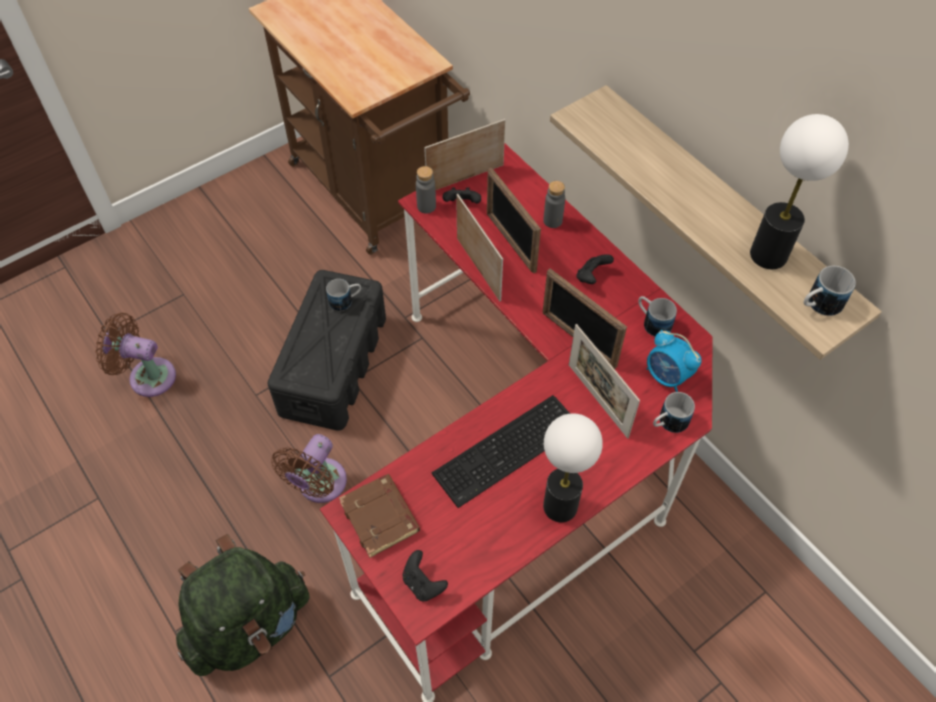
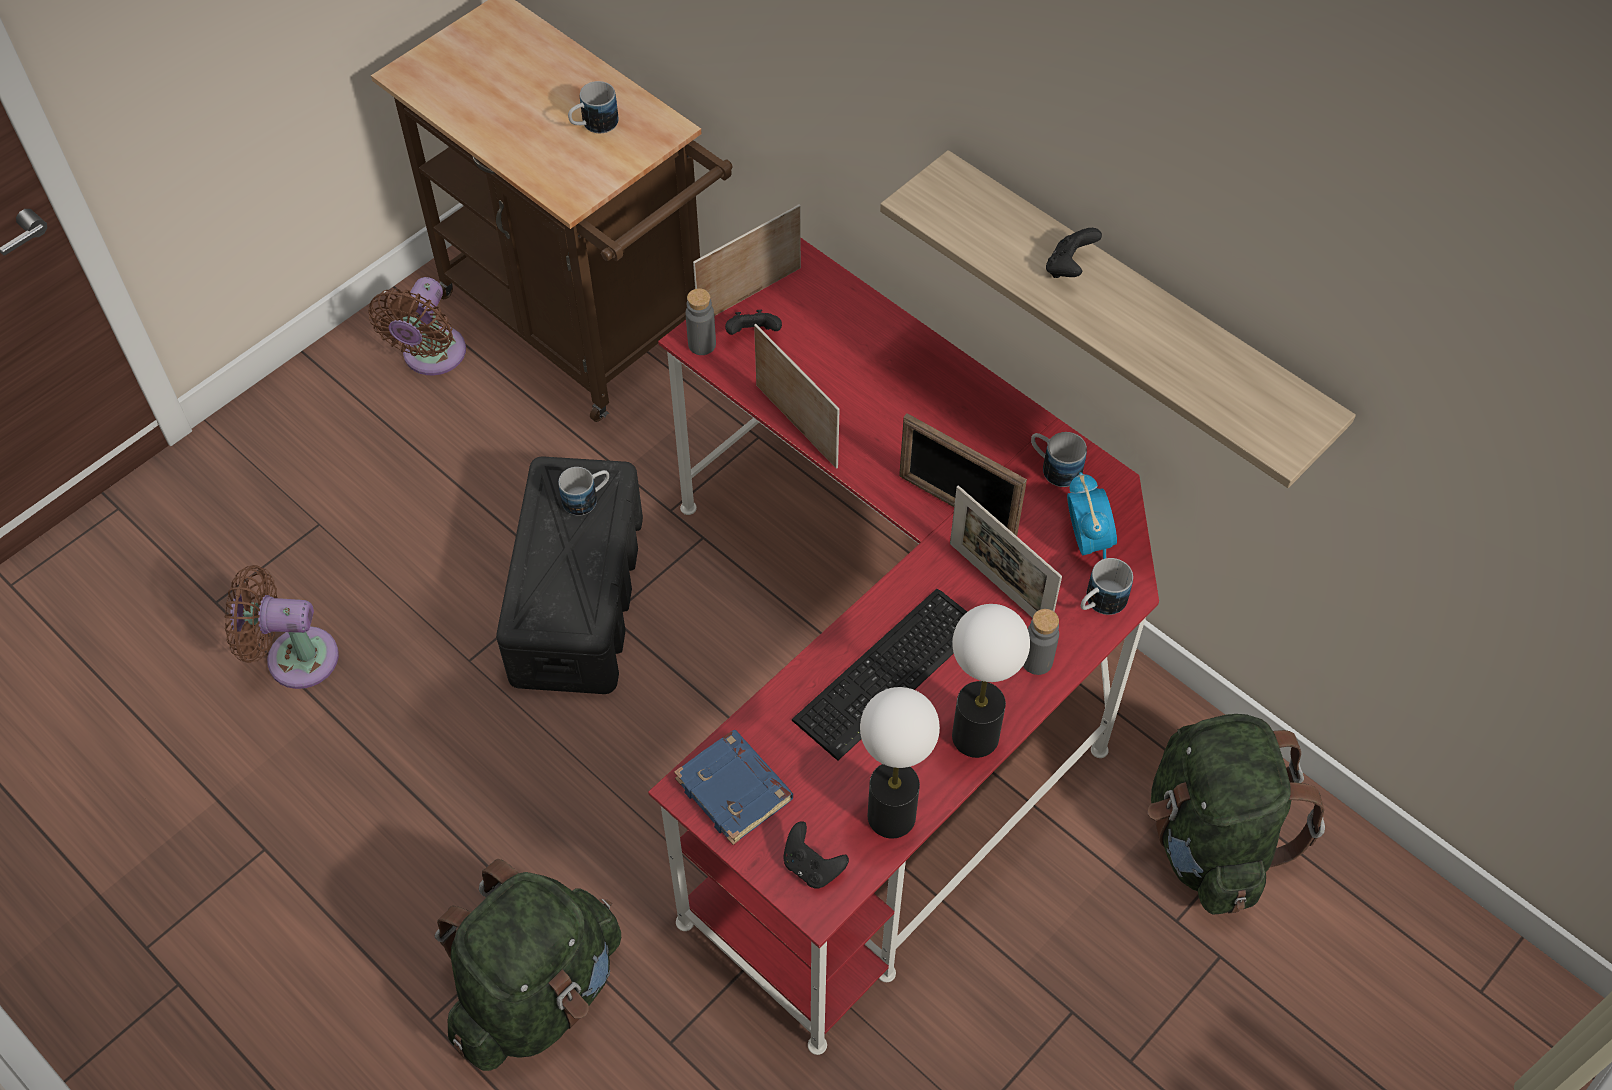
camera: 10 degrees left, 0 degrees up
brown fan [271,434,347,503] -> brown fan moved to [368,277,466,375]
brown book [339,474,420,558] -> blue book [674,730,793,845]
picture frame [487,167,541,273] -> none
grey bottle [543,181,565,228] -> grey bottle moved to [1023,609,1059,675]
black game controller [576,254,614,284] -> black game controller moved to [1046,228,1102,278]
alarm clock [646,330,702,392] -> alarm clock turned 135 degrees counterclockwise [1067,472,1117,559]
table lamp [750,114,849,269] -> table lamp moved to [860,687,940,839]
mug [804,266,856,316] -> mug moved to [568,81,619,133]
none -> green backpack [1148,714,1325,915]

